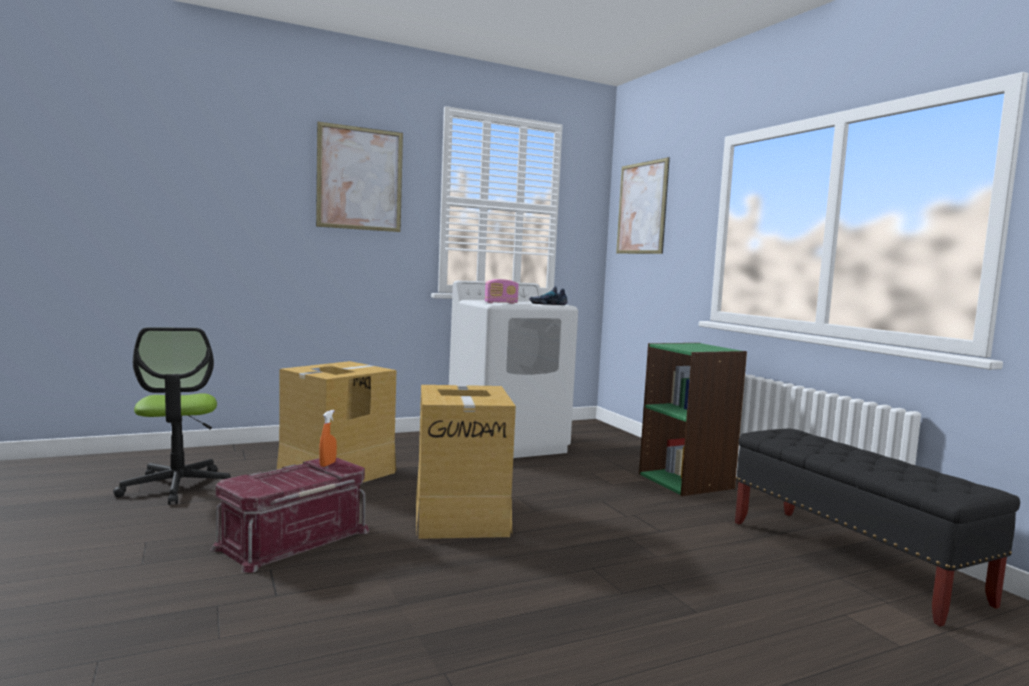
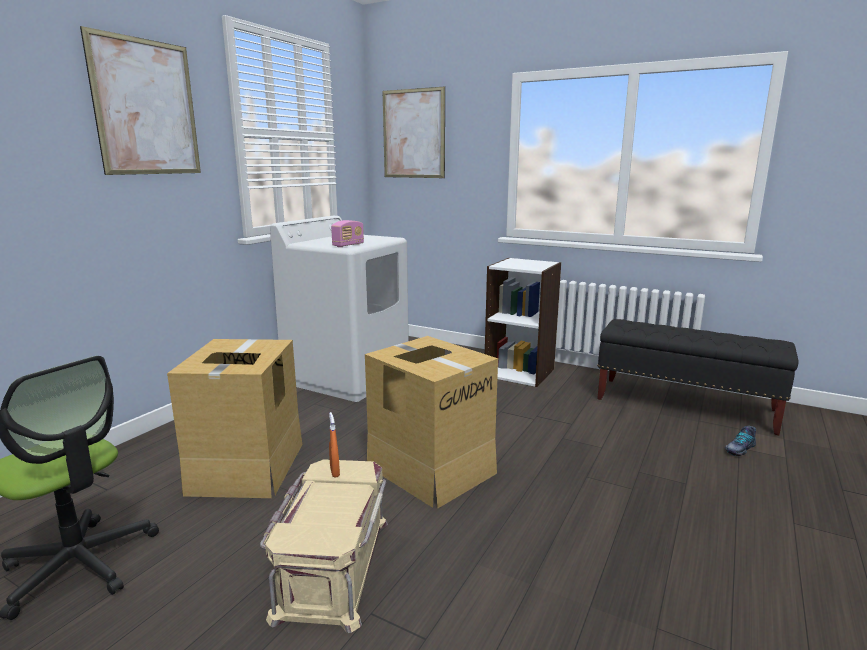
camera: 35 degrees left, 10 degrees up
red storage box [210,457,369,573] -> beige storage box [260,459,388,633]
shoe [529,286,568,305] -> shoe moved to [725,426,756,456]
green bookcase [639,343,747,496] -> white bookcase [485,258,561,387]

